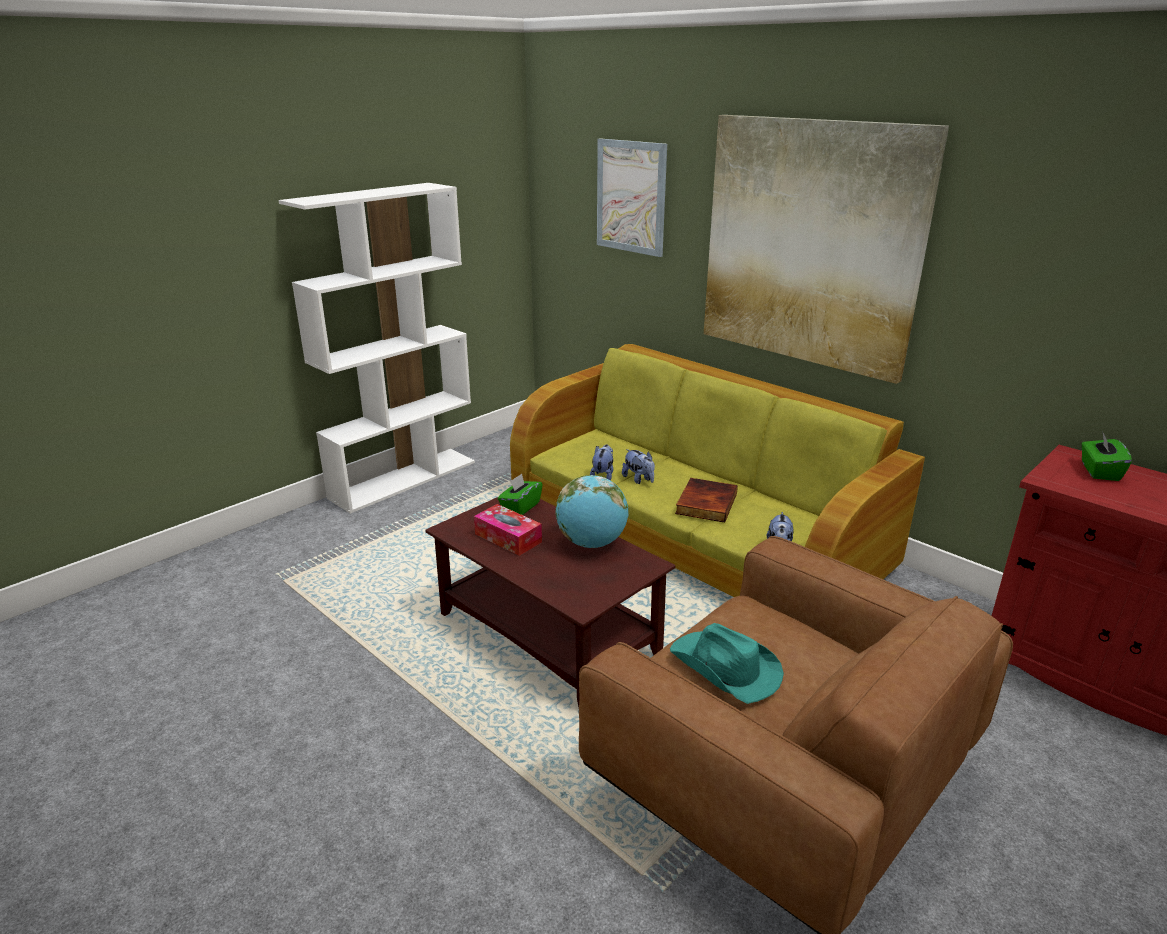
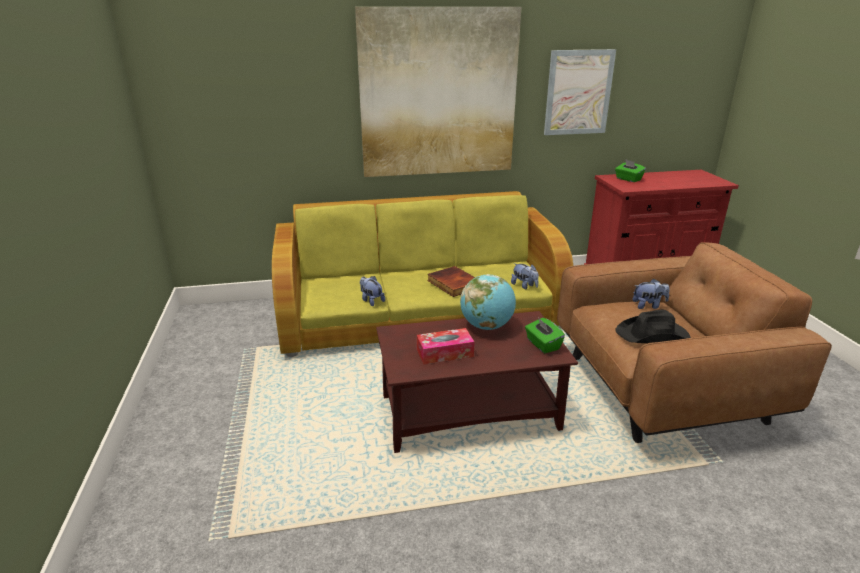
camera: 55 degrees left, 0 degrees up
white bookcase [279,183,475,514] -> none
green tissue box [498,474,543,515] -> green tissue box moved to [525,317,565,353]
picture [597,138,667,257] -> picture moved to [544,49,616,135]
plush toy [622,449,655,484] -> plush toy moved to [632,279,669,309]
turquoise hat [670,623,784,704] -> black hat [616,310,691,343]

